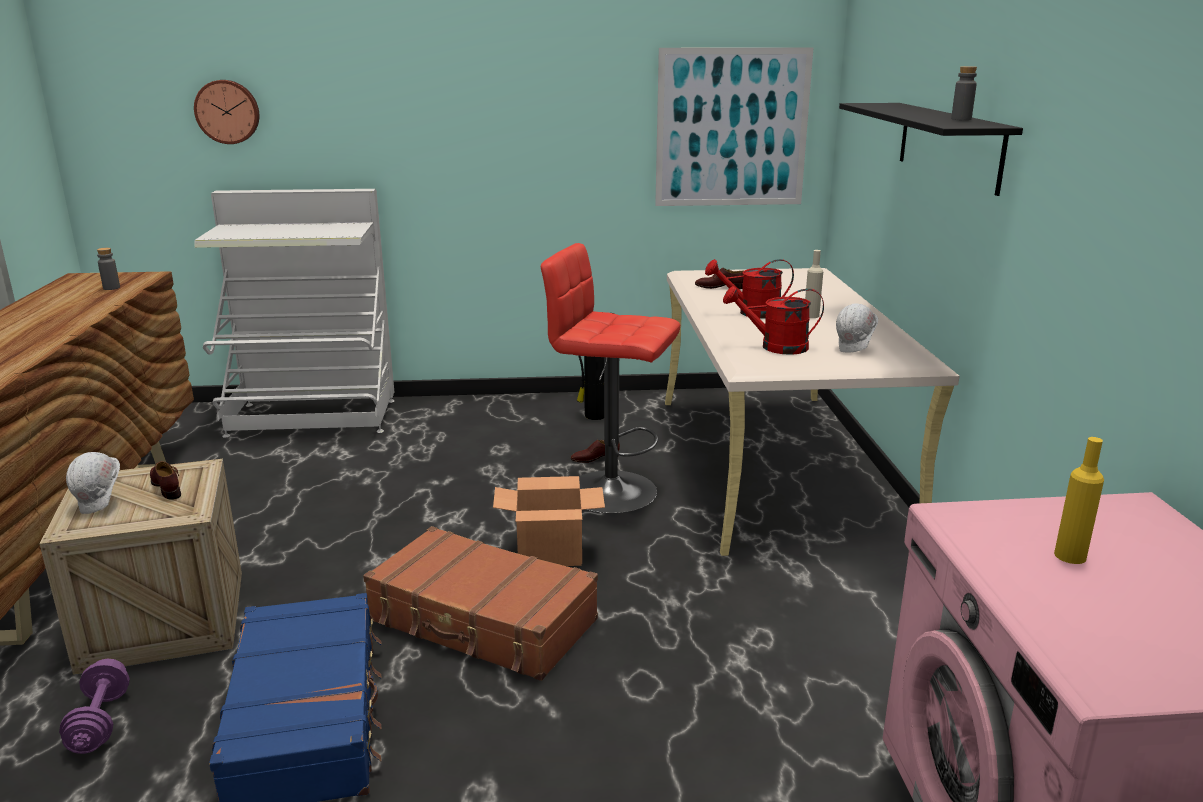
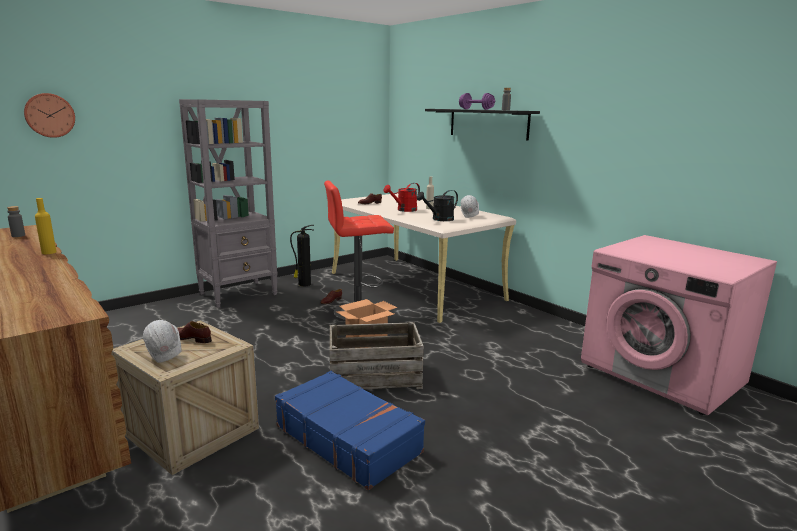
camera: 35 degrees left, 5 degrees down
purple dumbbell [59,659,130,754] -> purple dumbbell moved to [459,93,495,110]
white shoe rack [195,189,395,438] -> none
brown suitcase [363,526,598,681] -> crate [329,322,424,389]
picture [655,47,813,206] -> none
red watering can [723,286,824,355] -> black watering can [417,190,458,221]
yellow bottle [1054,437,1104,564] -> yellow bottle moved to [35,198,56,254]
none -> grey bookcase [179,99,278,308]

